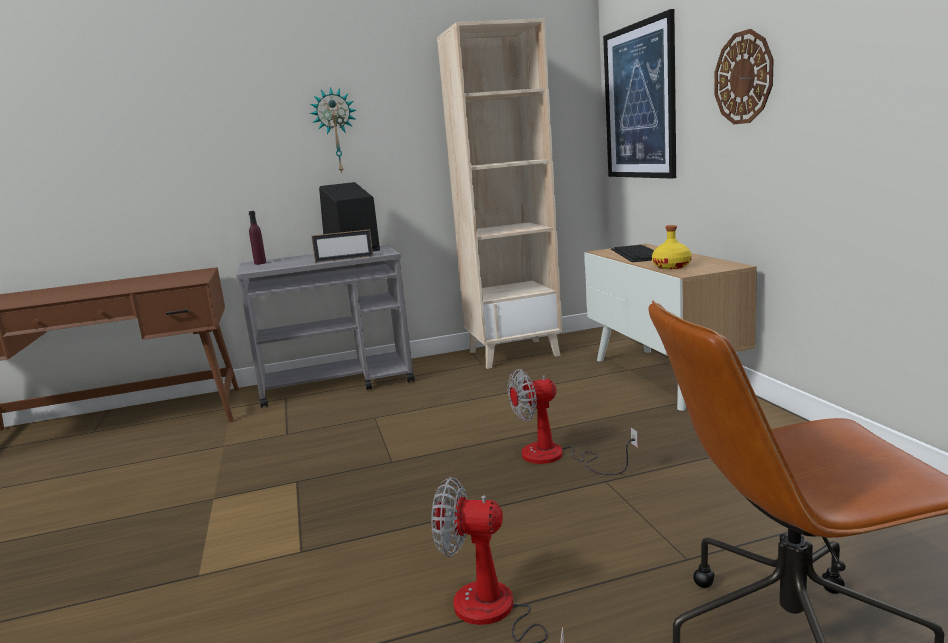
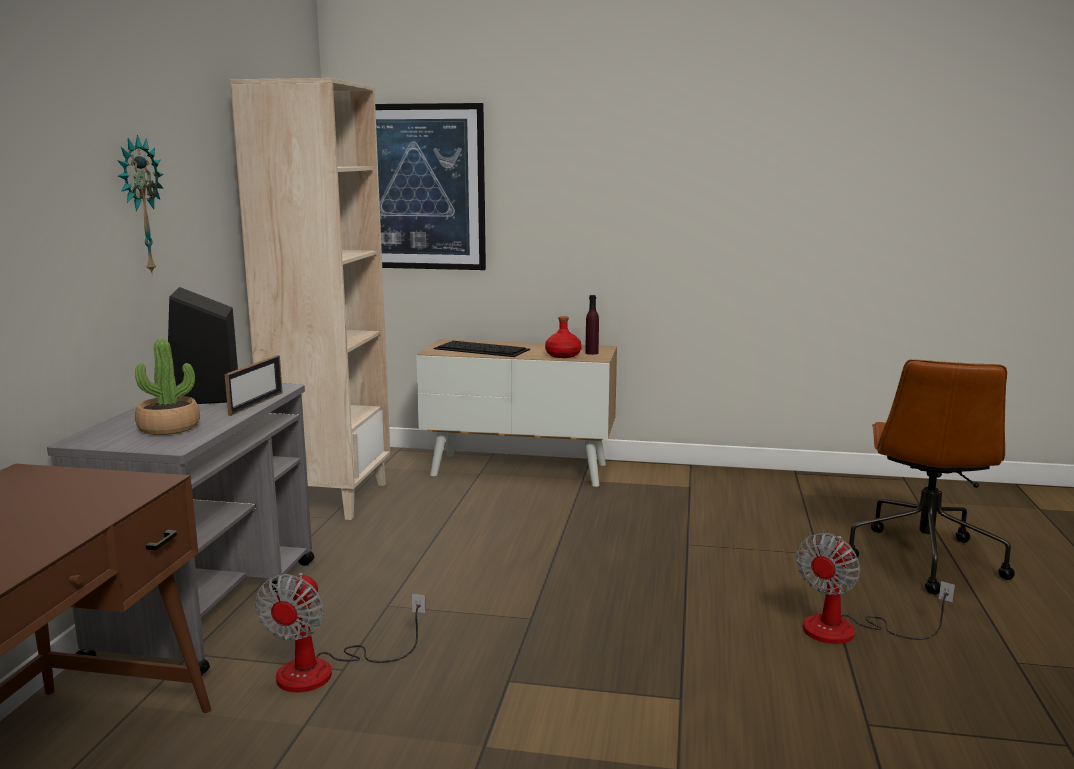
camera: 65 degrees left, 0 degrees up
purple bottle [249,211,266,265] -> purple bottle moved to [585,295,599,355]
fan [508,369,638,475] -> fan moved to [255,573,426,692]
yellow bottle [652,225,692,269] -> red bottle [545,316,582,358]
wall clock [715,29,774,124] -> none
none -> potted plant [135,339,200,435]

